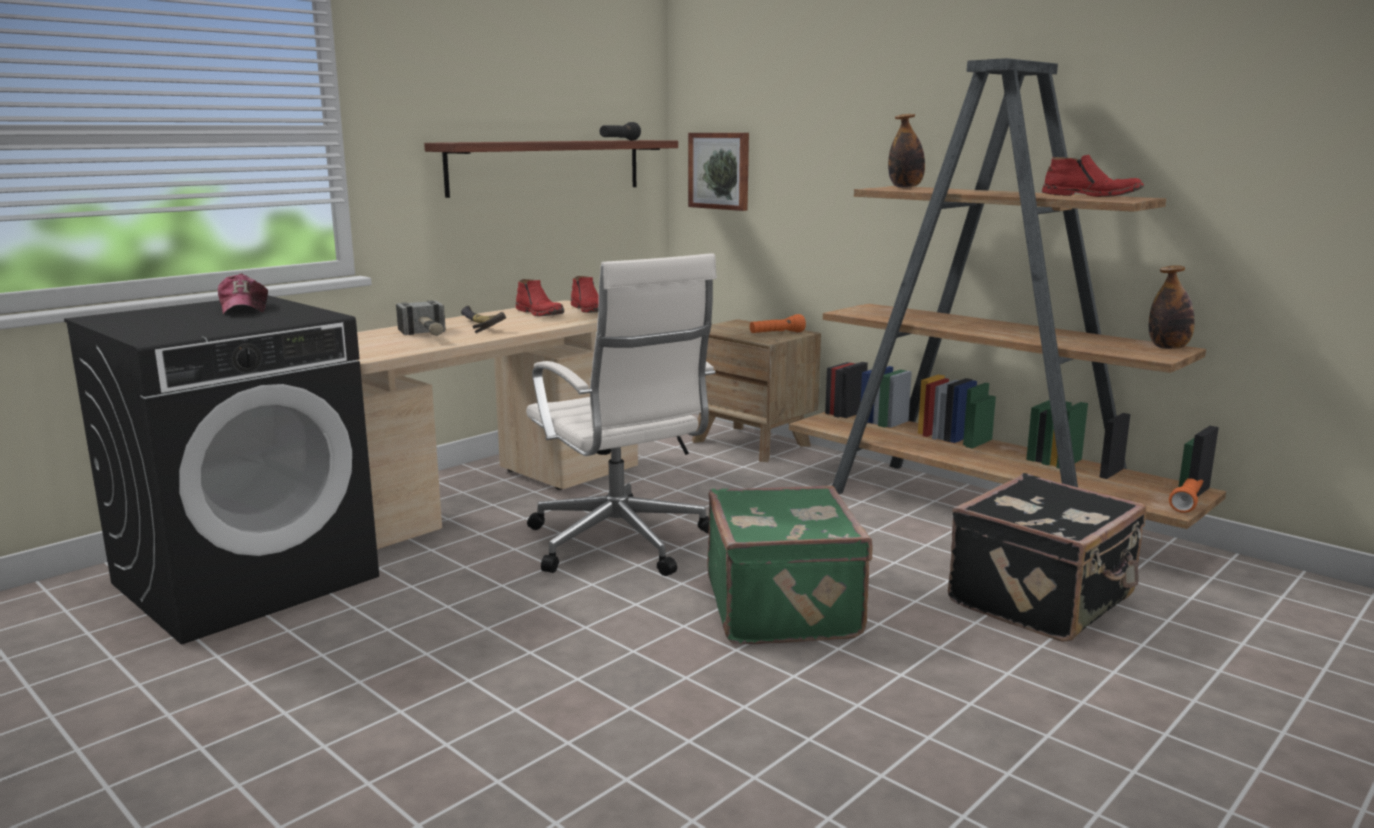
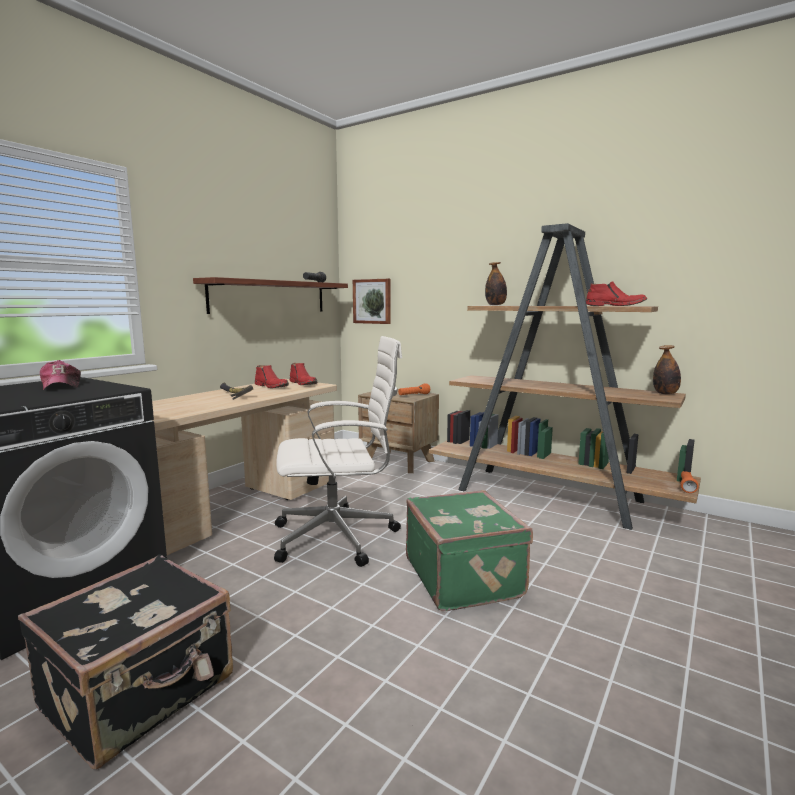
camera: 10 degrees left, 5 degrees down
hammer [396,300,446,336] -> none
white office chair [526,253,717,576] -> white office chair turned 60 degrees counterclockwise [274,336,402,567]
black suitcase [948,473,1147,642] -> black suitcase moved to [18,554,233,769]

